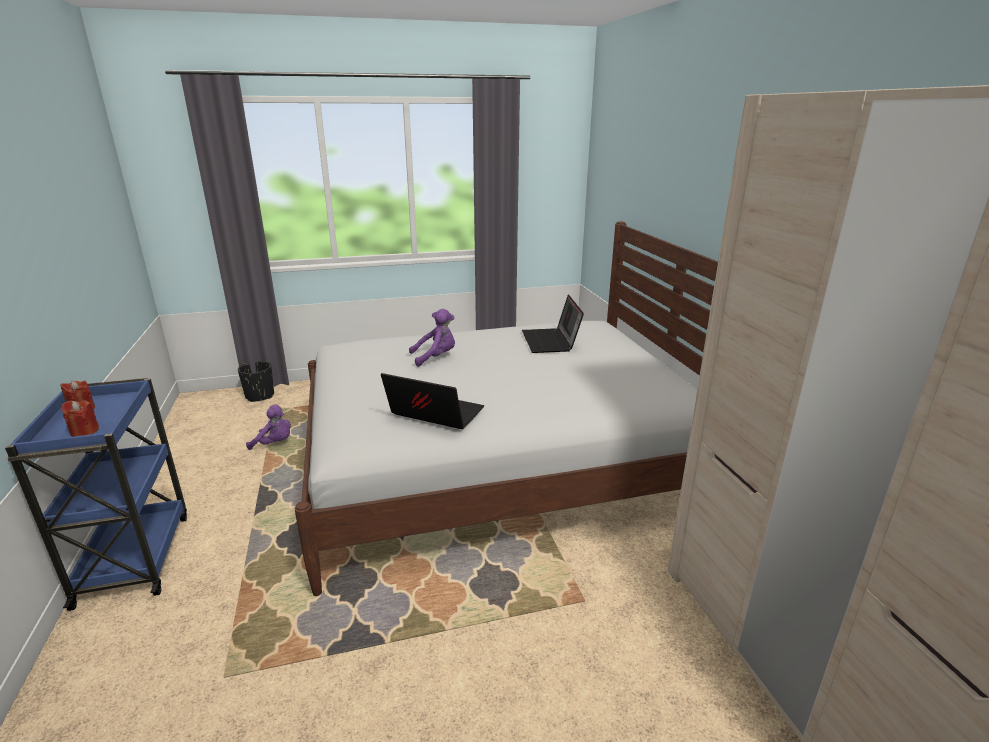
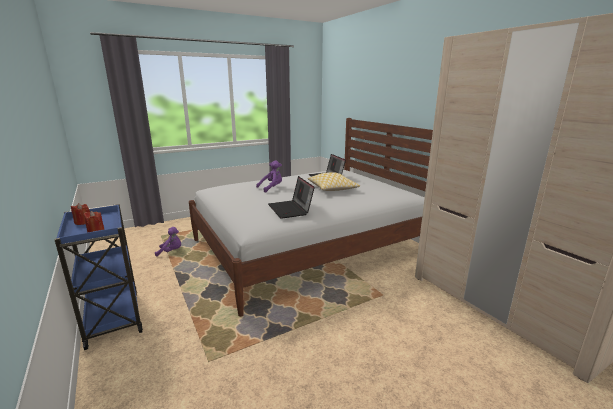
camera: 15 degrees left, 5 degrees down
black planter [238,361,274,402] -> none
laptop [381,373,484,429] -> laptop turned 120 degrees counterclockwise [268,176,315,219]
none -> pillow [308,172,360,191]

